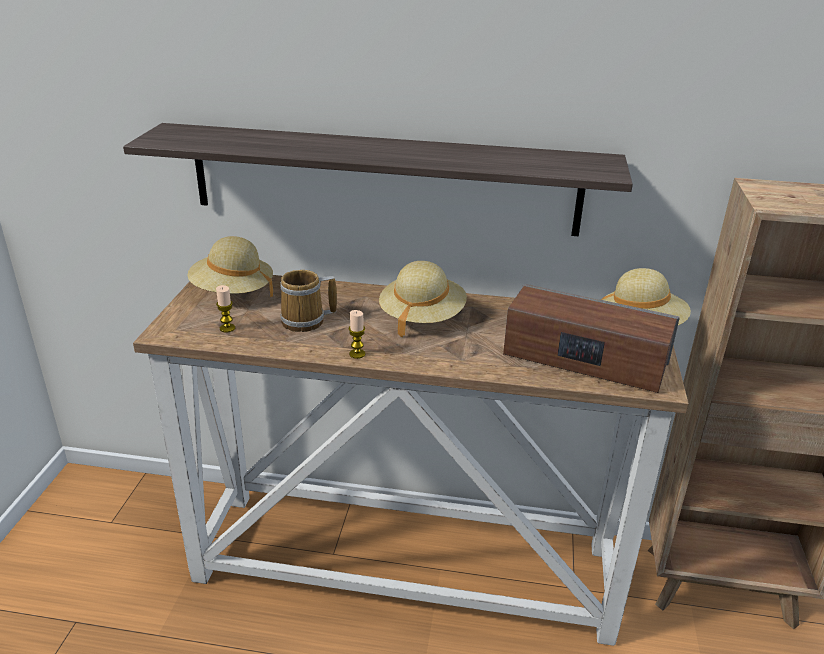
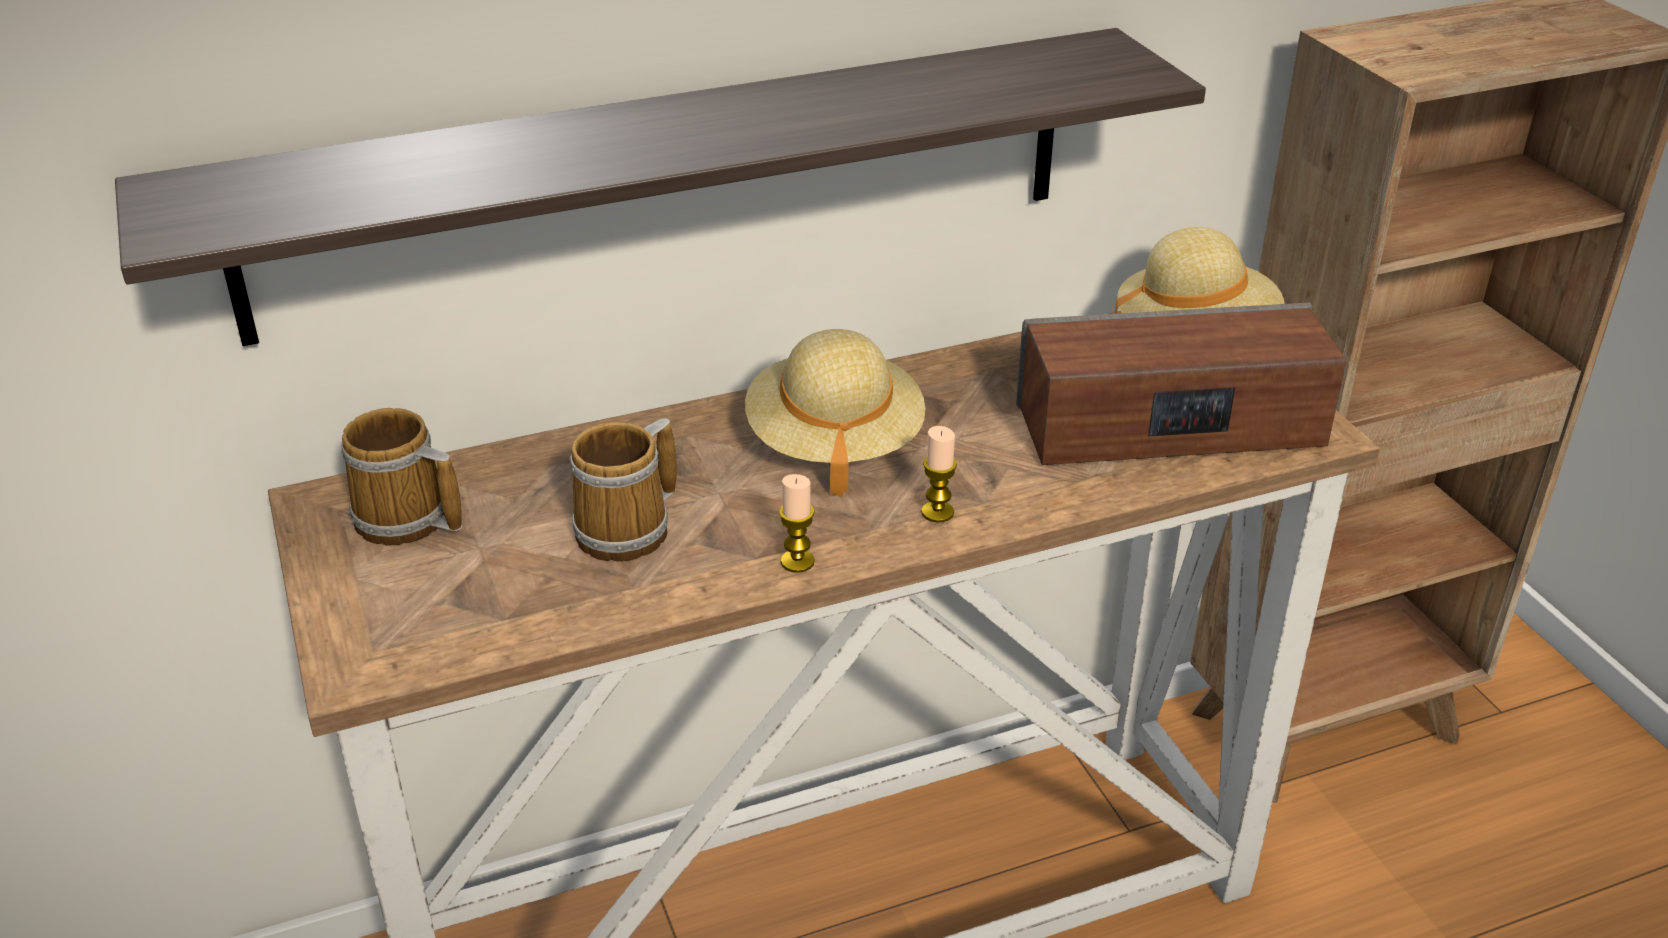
camera: 30 degrees left, 5 degrees up
beige hat [187,236,273,297] -> mug [341,408,462,545]
candle [216,285,235,332] -> candle moved to [921,426,957,523]

